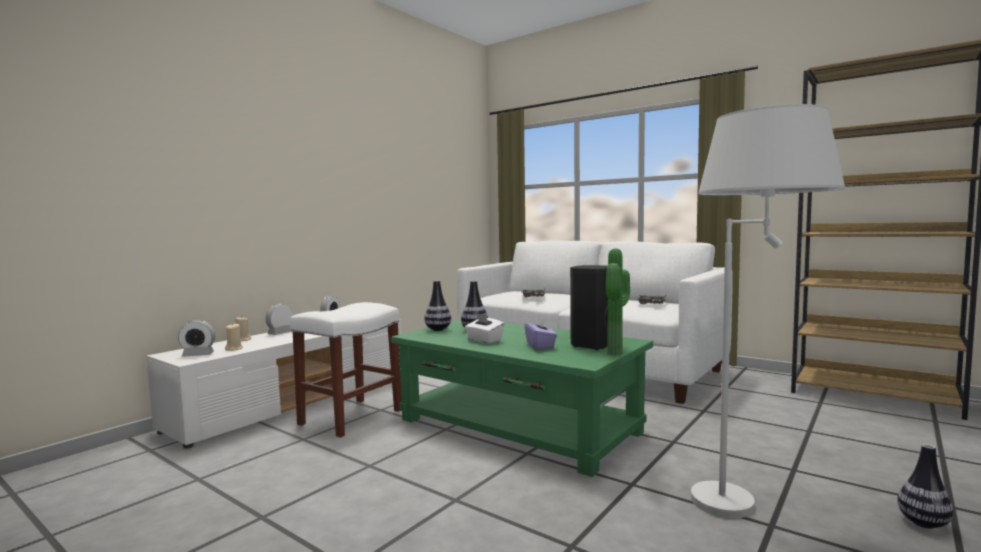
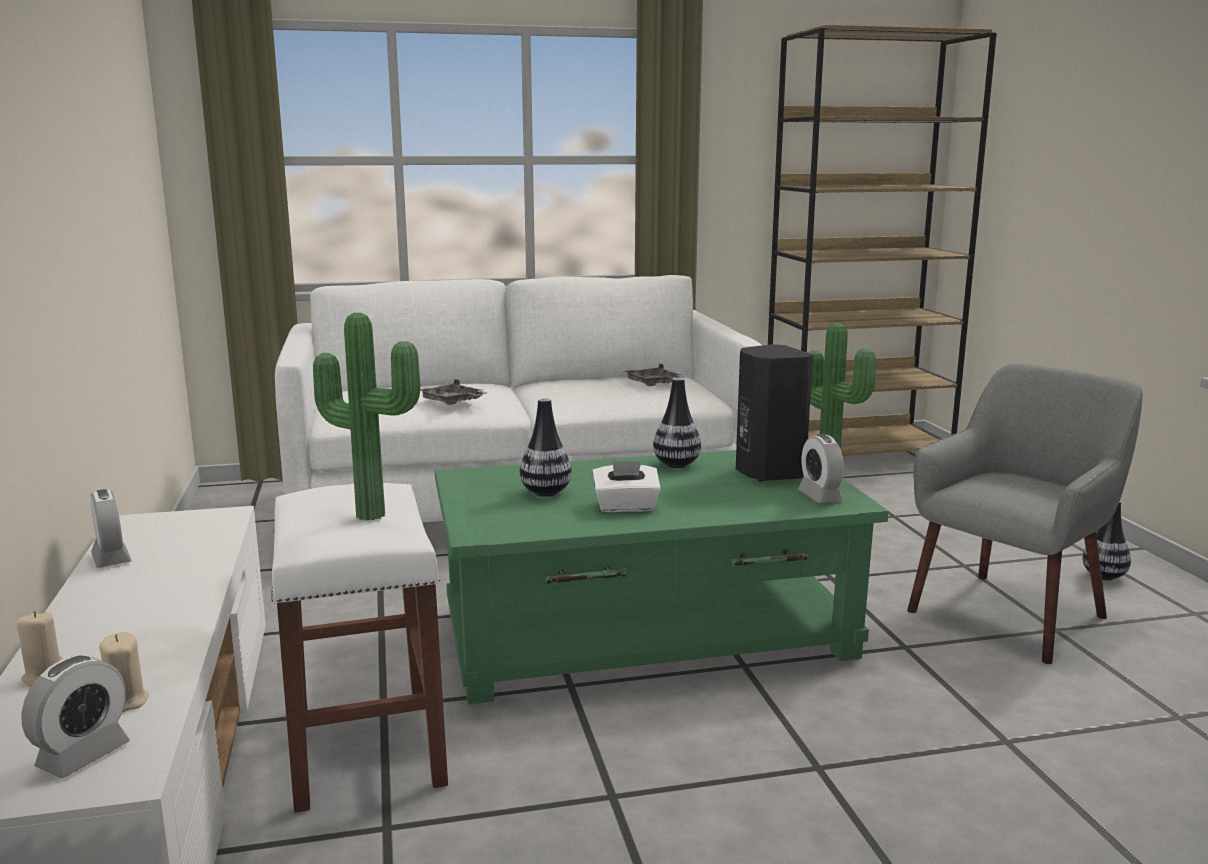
camera: 50 degrees left, 10 degrees up
alarm clock [266,304,293,335] -> alarm clock moved to [798,434,844,503]
vase [424,280,451,331] -> vase moved to [653,377,701,468]
purple tissue box [524,316,557,350] -> none
white floor lamp [691,104,845,518] -> grey armchair [907,363,1143,664]
none -> potted plant [313,313,421,521]

